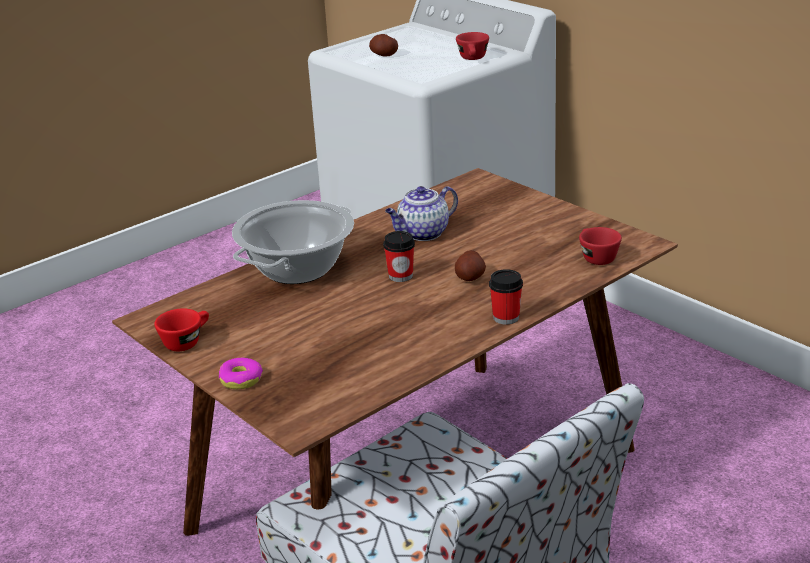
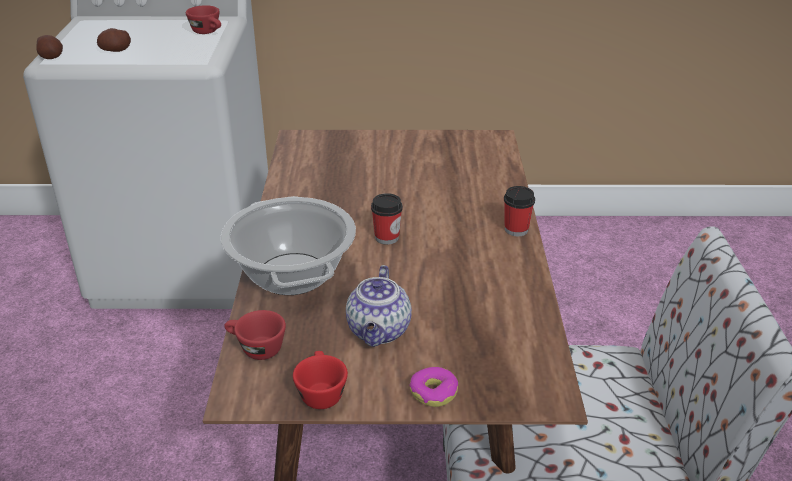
camera: 50 degrees left, 5 degrees up
teapot [385,186,458,241] -> teapot moved to [346,265,412,347]
potato [455,250,486,281] -> potato moved to [36,35,63,59]
red cup [579,227,622,265] -> red cup moved to [224,310,286,360]

